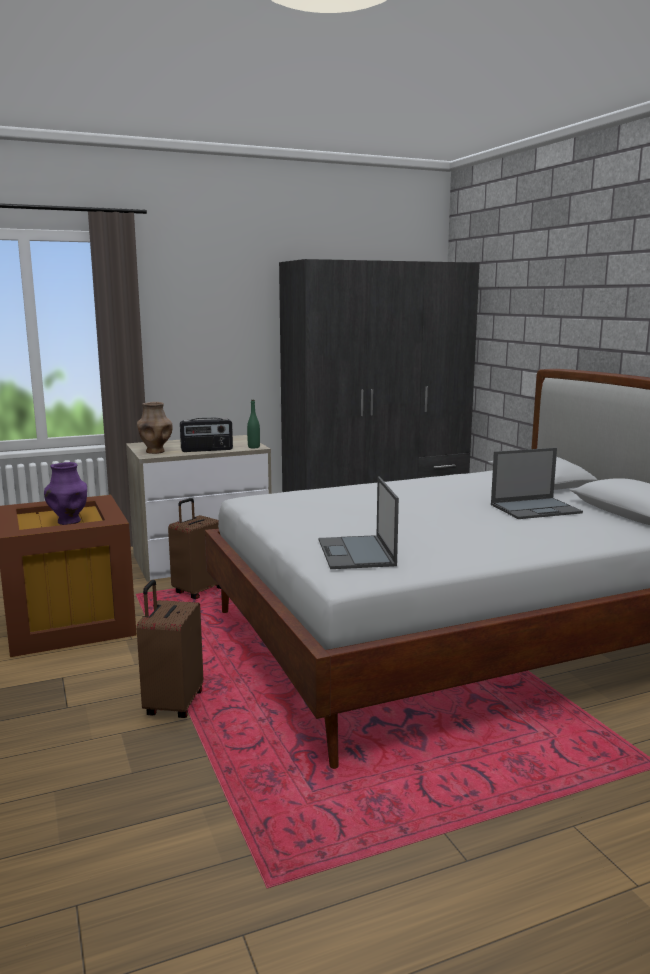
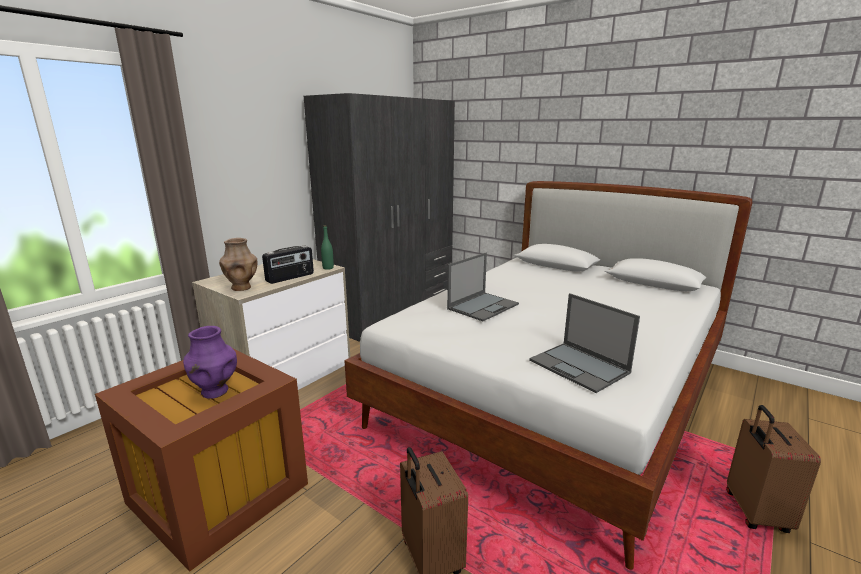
camera: 30 degrees left, 5 degrees up
brown suitcase [168,498,221,599] -> brown suitcase moved to [726,405,821,533]
laptop [491,448,583,519] -> laptop moved to [447,253,519,321]

